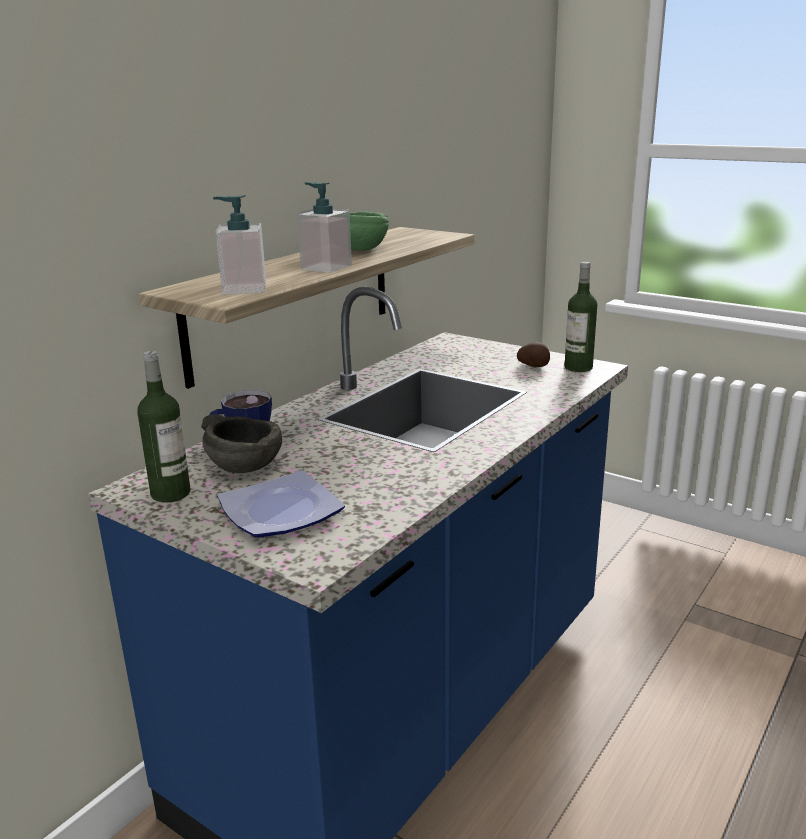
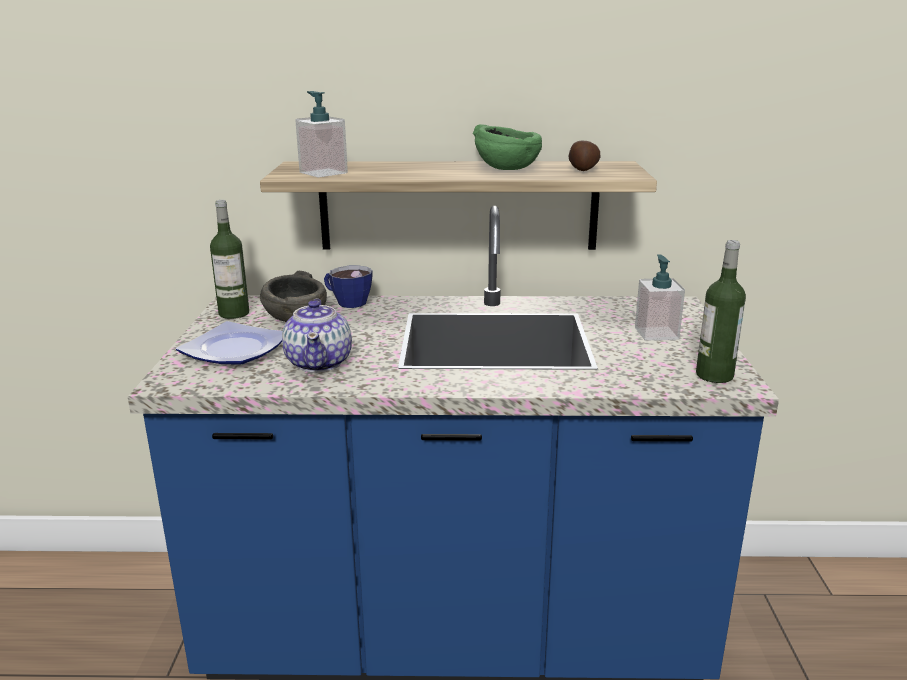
camera: 55 degrees right, 0 degrees up
soap dispenser [297,182,352,273] -> soap dispenser moved to [635,254,685,341]
potato [517,342,550,367] -> potato moved to [568,141,600,171]
none -> teapot [282,299,352,372]

